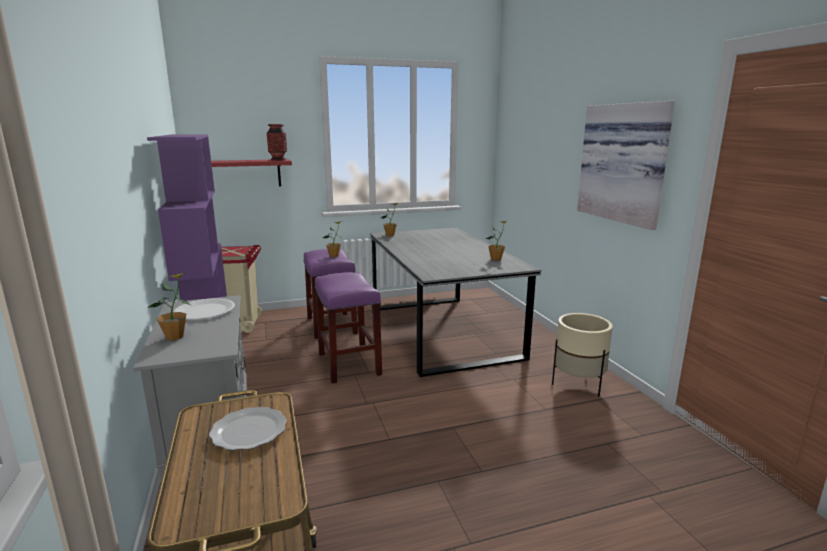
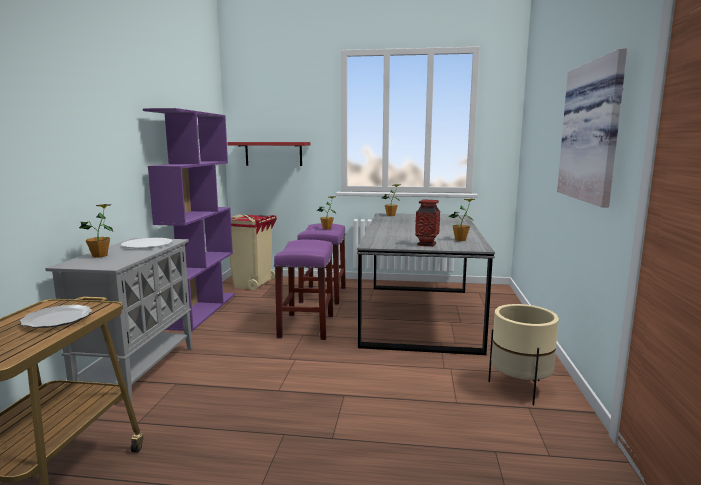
camera: 25 degrees right, 5 degrees down
vase [267,124,287,161] -> vase moved to [415,199,440,247]

